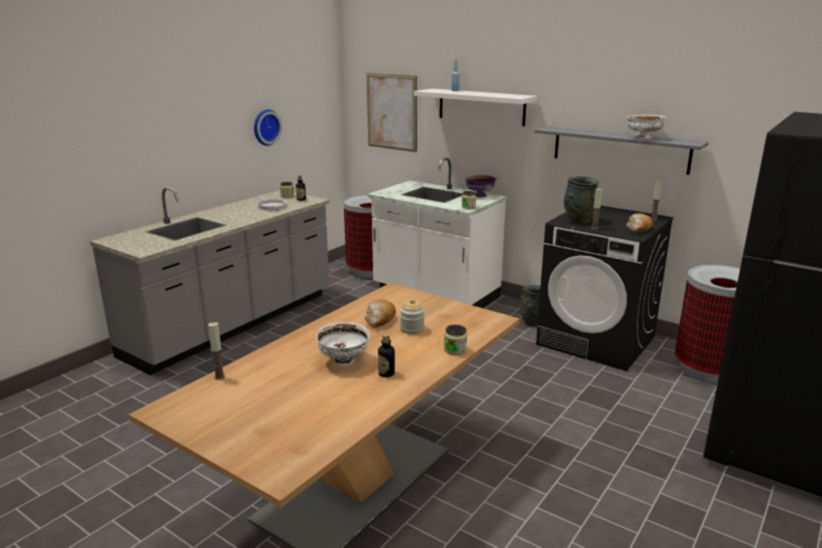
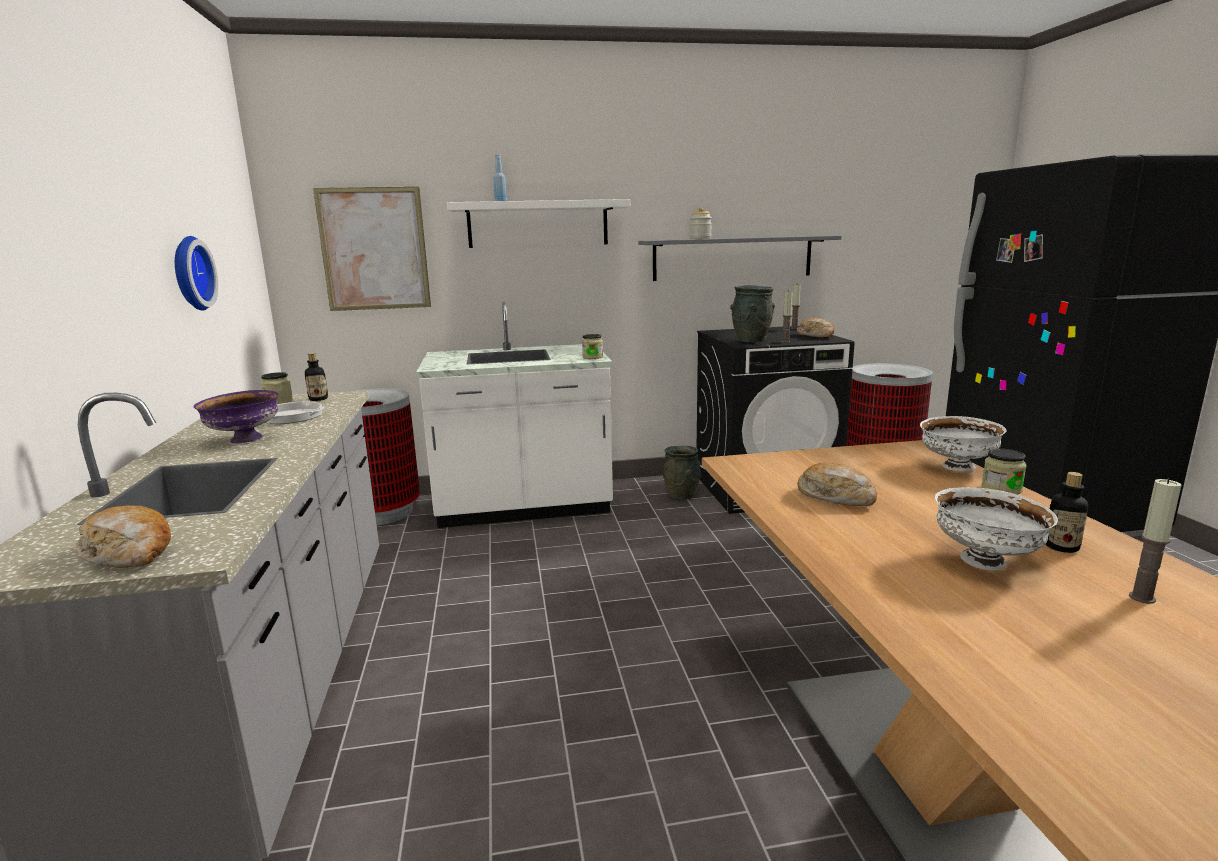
camera: 45 degrees left, 5 degrees down
candle [208,322,225,380] -> candle moved to [1129,479,1182,604]
jar [400,299,425,334] -> jar moved to [689,207,712,239]
purple bowl [465,175,496,197] -> purple bowl moved to [194,390,279,443]
white bowl [627,115,666,139] -> white bowl moved to [920,416,1006,471]
none -> bread [76,505,171,568]

